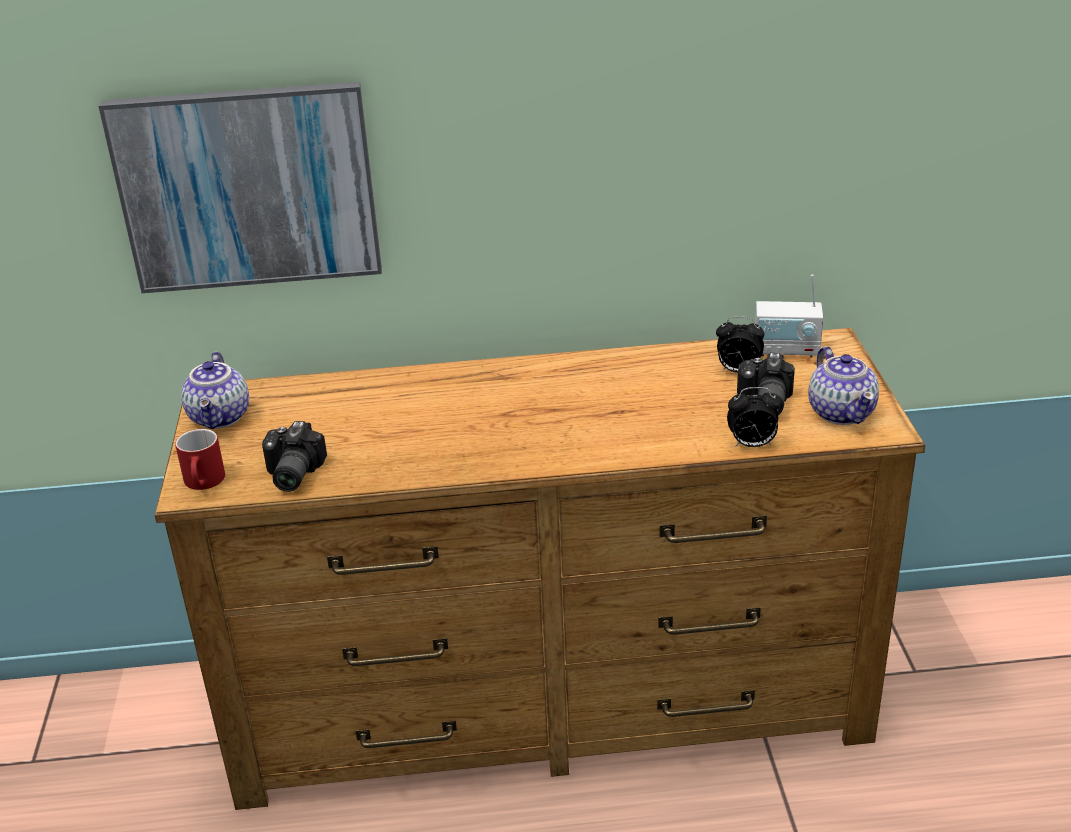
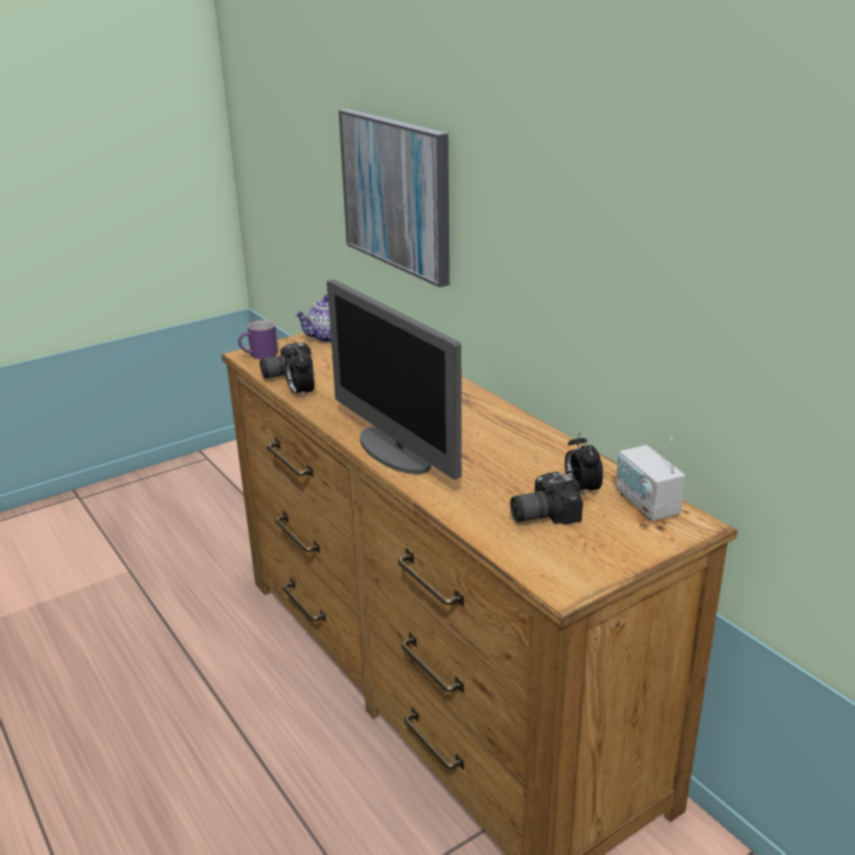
camera: 60 degrees right, 5 degrees down
red mug [175,429,225,490] -> purple mug [238,320,278,359]
alarm clock [727,387,781,447] -> alarm clock moved to [285,346,315,398]
teapot [808,346,879,425] -> none
none -> monitor [327,280,462,480]

